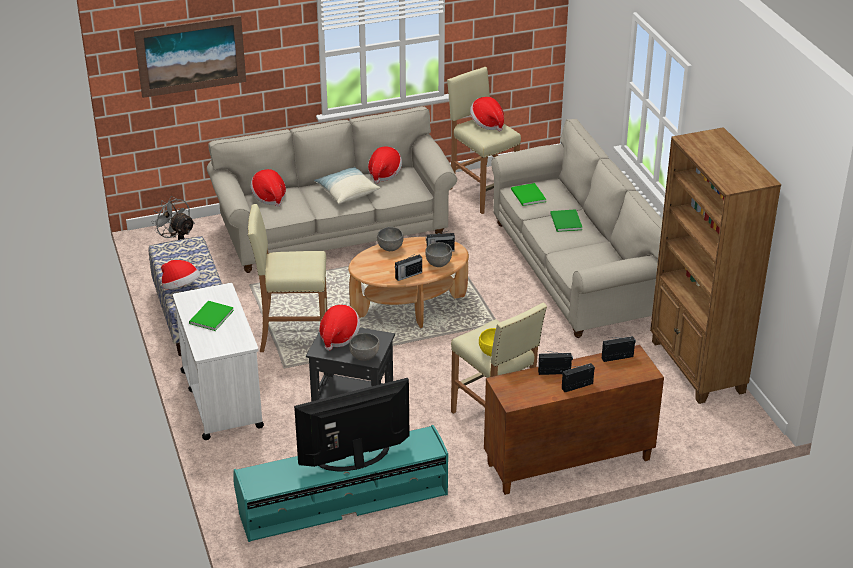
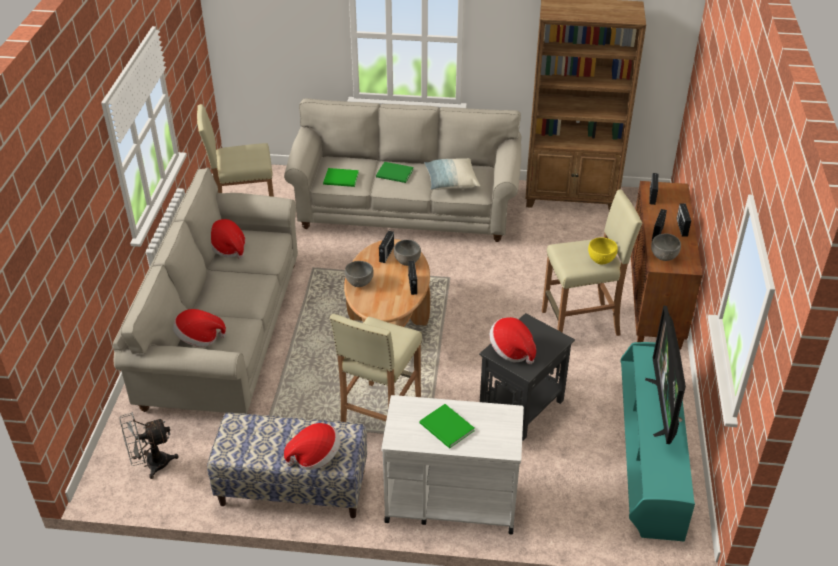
camera: 65 degrees left, 5 degrees up
picture [134,16,246,98] -> none
pillow [314,167,380,204] -> pillow moved to [424,158,480,190]
grey bowl [349,333,379,361] -> grey bowl moved to [651,234,681,261]
hat [470,97,504,131] -> none

